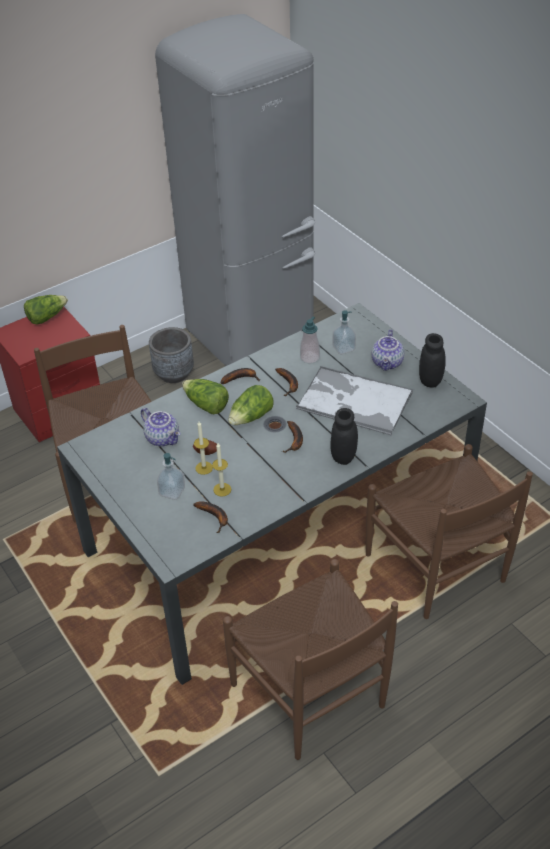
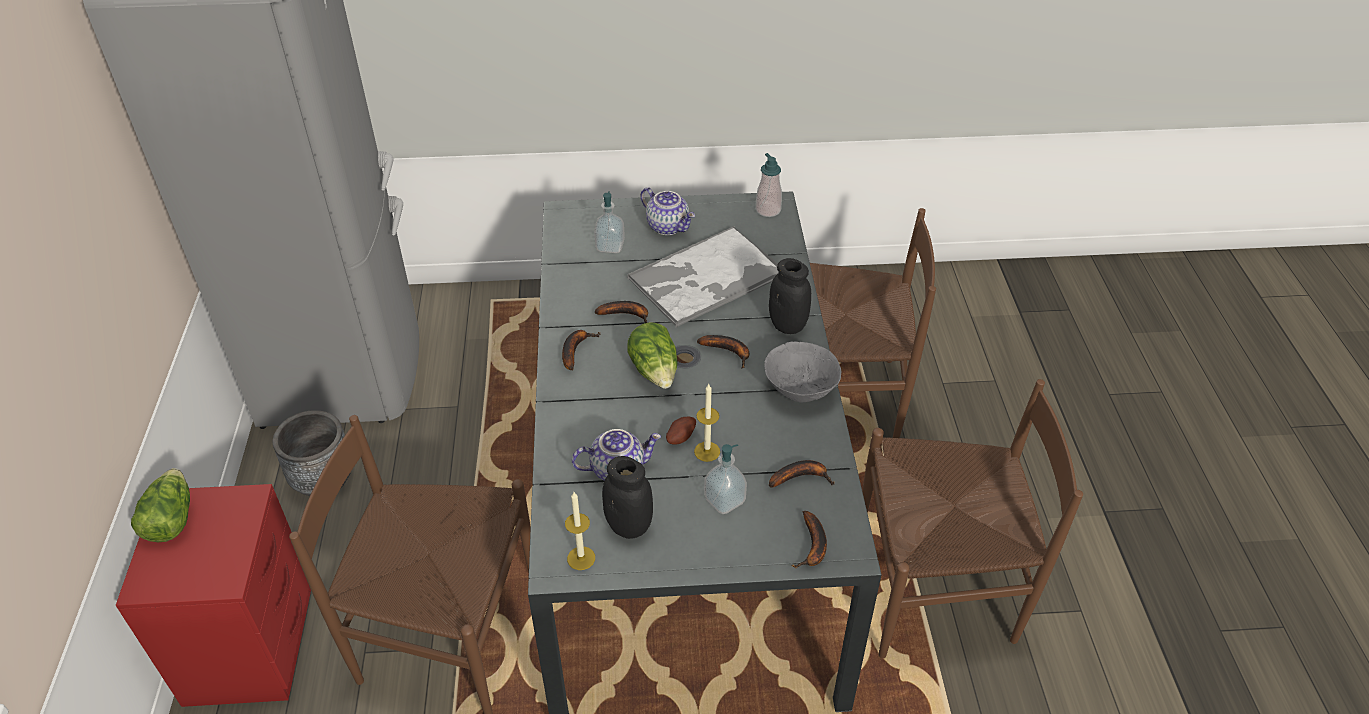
camera: 60 degrees left, 0 degrees up
lettuce [182,379,229,414] -> none
candle [212,443,231,497] -> candle moved to [565,492,595,570]
soap dispenser [300,317,320,364] -> soap dispenser moved to [755,153,782,217]
black jar [419,333,446,388] -> black jar moved to [602,456,653,539]
none -> grey bowl [764,341,841,403]
none -> banana [791,511,827,568]

